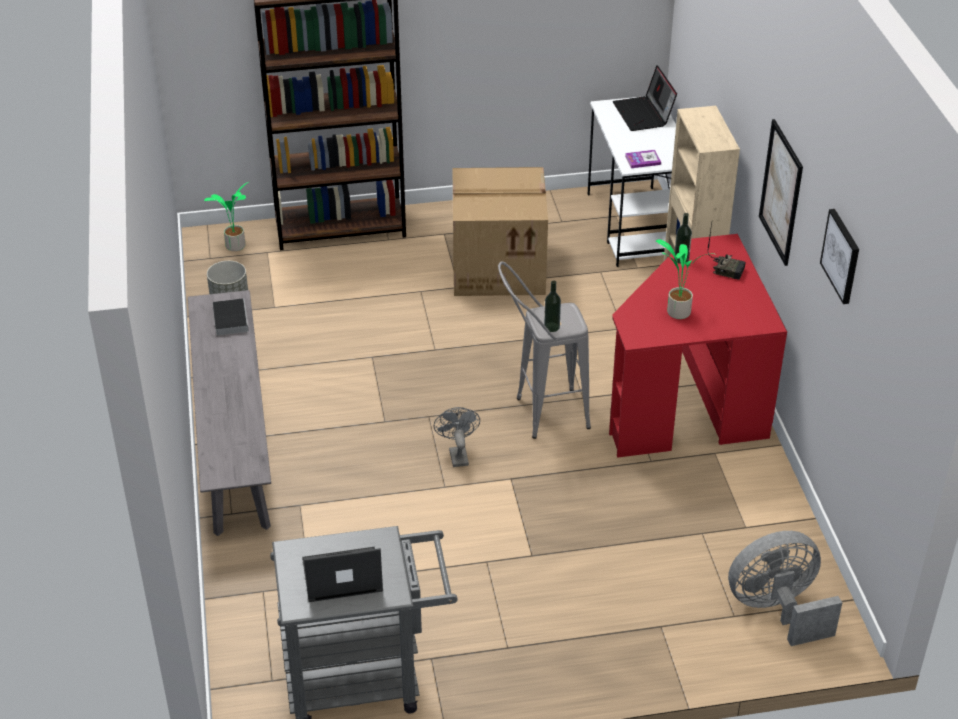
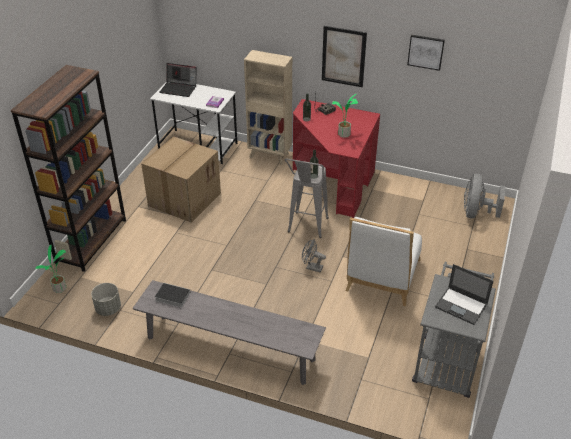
camera: 60 degrees left, 0 degrees up
laptop [302,547,383,602] -> laptop turned 75 degrees counterclockwise [435,264,493,325]
none -> white chair [346,217,422,306]

